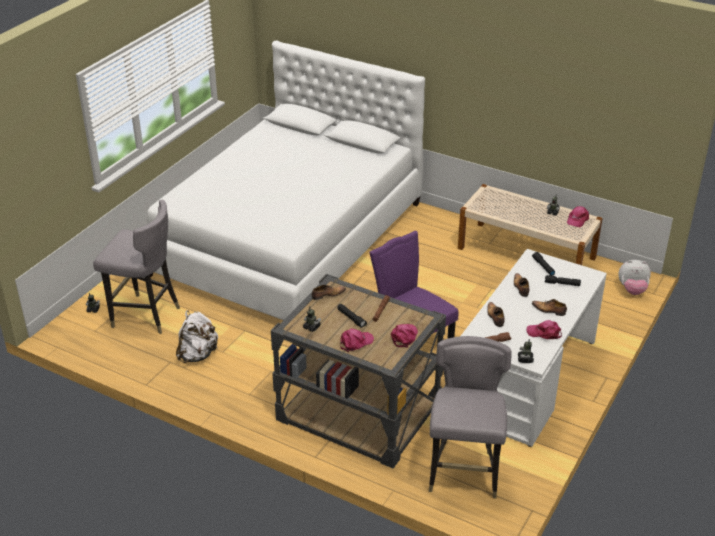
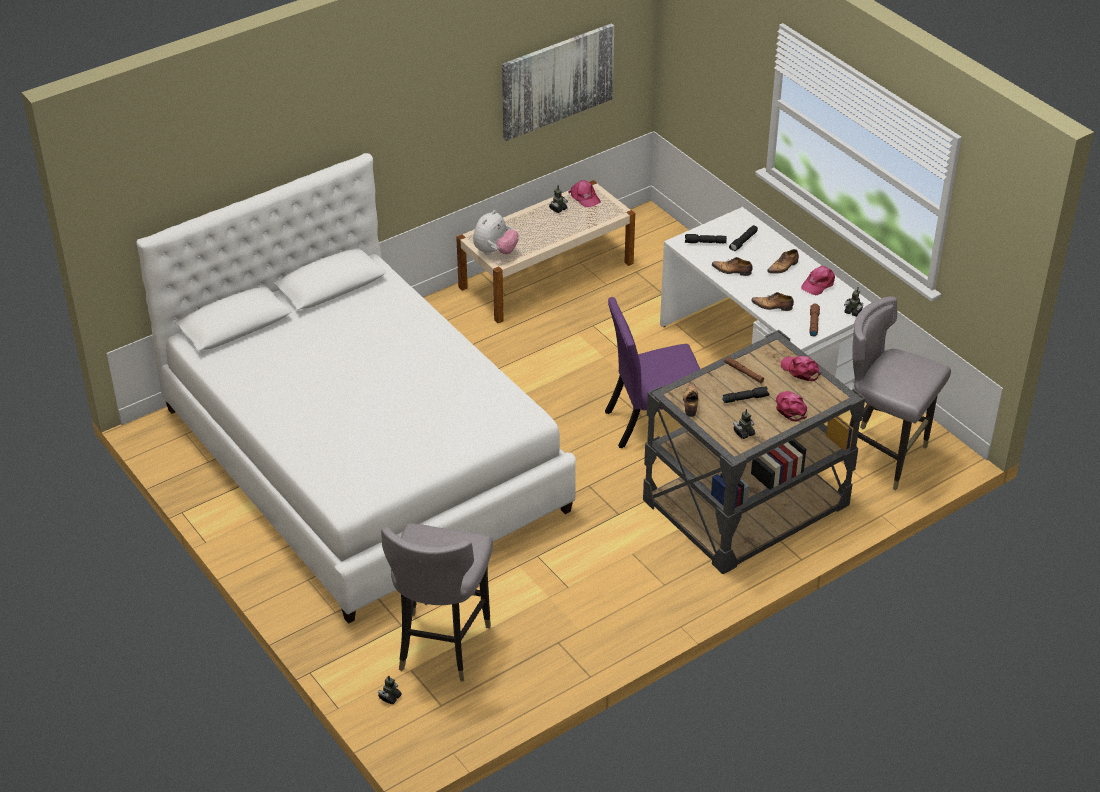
camera: 65 degrees left, 5 degrees up
grey chair [93,199,180,334] -> grey chair turned 150 degrees clockwise [381,523,493,682]
white backpack [176,310,218,363] -> none
plush toy [618,260,651,295] -> plush toy moved to [473,210,519,255]
none -> picture [502,23,614,141]

